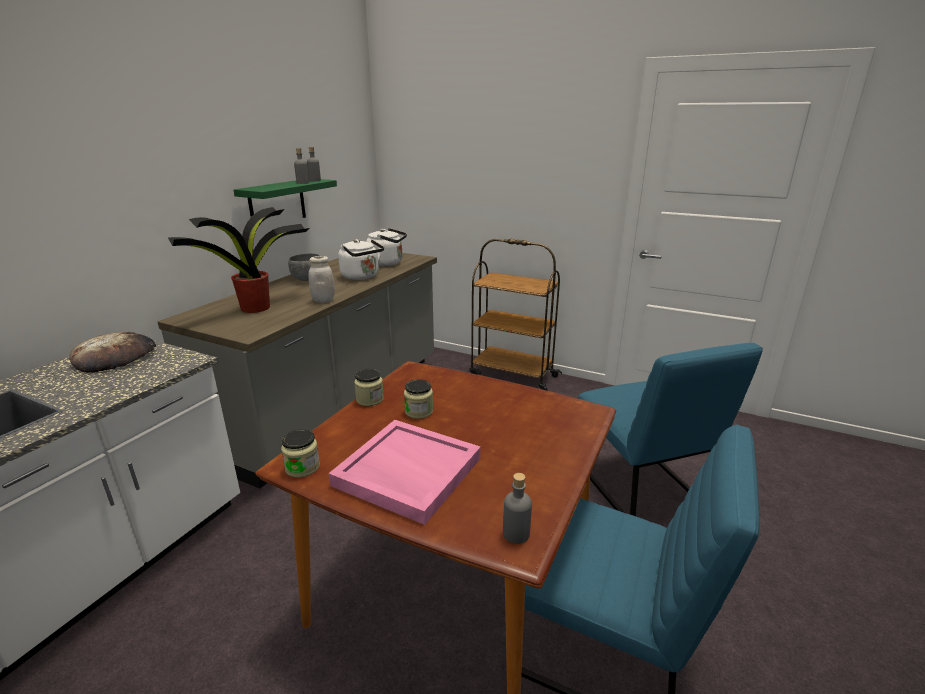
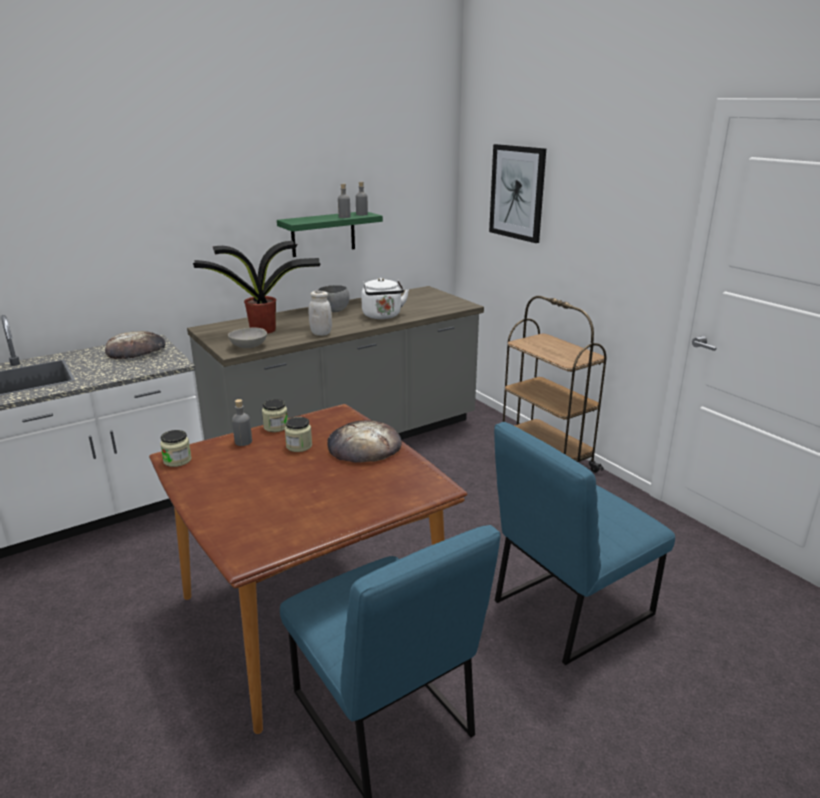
camera: 30 degrees right, 0 degrees up
pink tray [329,420,481,525] -> none
white kettle [366,228,407,266] -> none
grey bottle [503,473,532,544] -> grey bottle moved to [232,399,252,446]
blue chair [578,343,763,516] -> blue chair turned 45 degrees clockwise [494,422,675,665]
none -> grey bowl [228,328,267,348]
none -> bread [327,420,402,463]
none -> picture [489,144,546,243]

